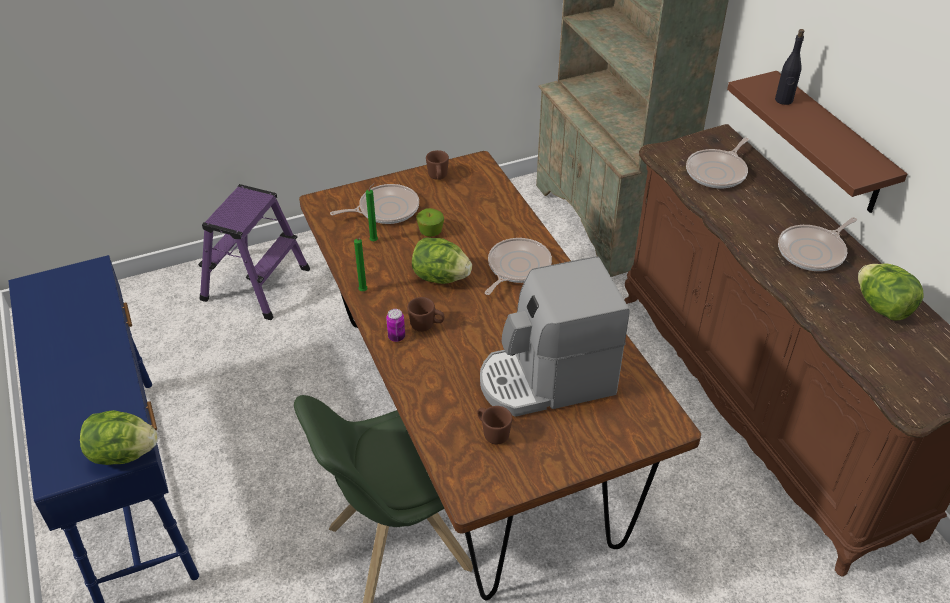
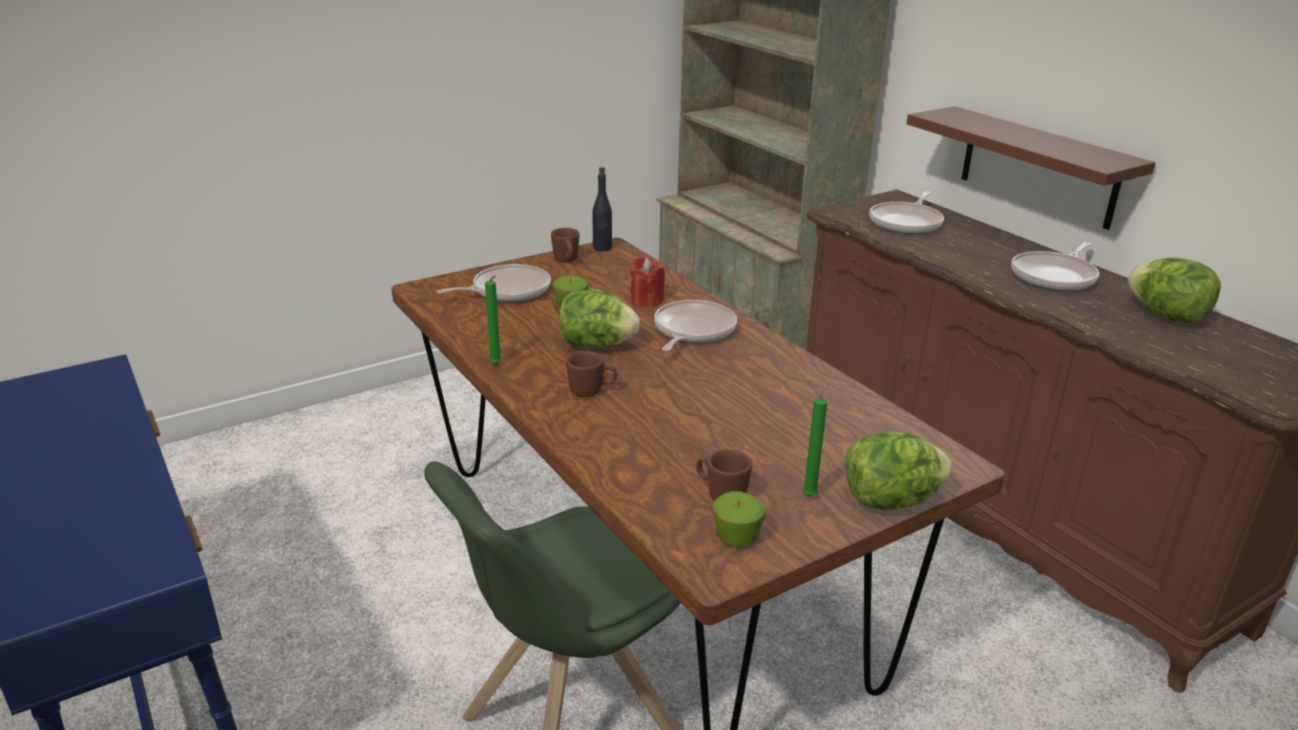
camera: 10 degrees left, 15 degrees down
lettuce [80,410,158,465] -> lettuce moved to [846,432,953,510]
purple step ladder [198,184,310,320] -> none
green candle [366,183,378,241] -> green candle moved to [803,385,830,496]
can [386,309,405,342] -> none
coffee machine [480,256,630,417] -> none
black bottle [775,29,804,105] -> black bottle moved to [592,167,612,252]
none -> red candle [630,256,665,308]
none -> apple [712,491,766,546]

